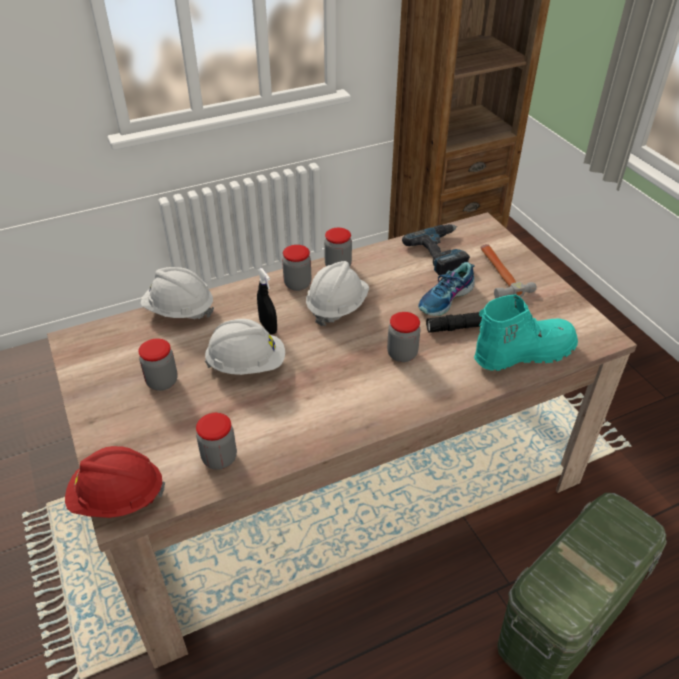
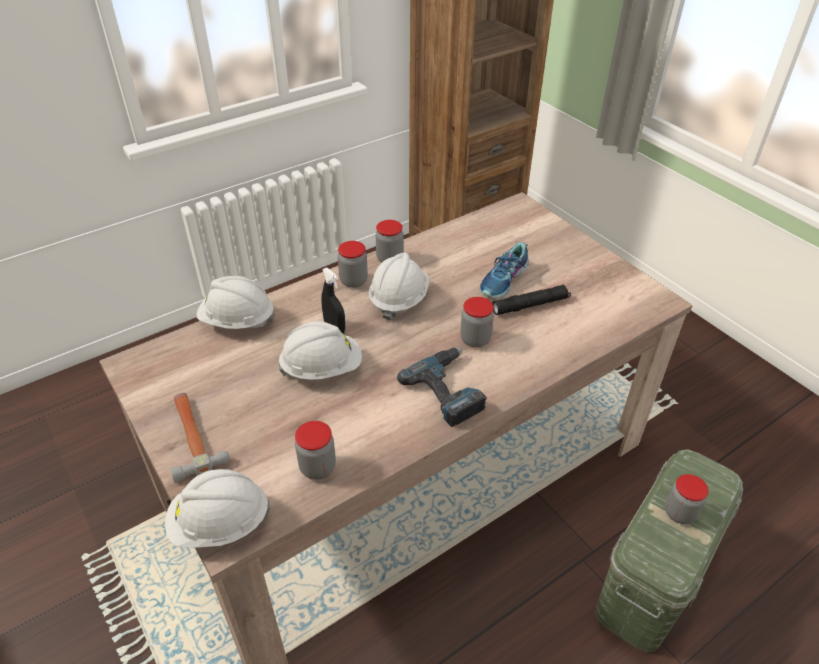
camera: 10 degrees left, 0 degrees up
red hard hat [65,446,165,518] -> white hard hat [165,469,270,548]
jar [139,338,178,391] -> jar moved to [665,474,709,524]
power drill [402,224,470,276] -> power drill moved to [397,347,487,427]
turquoise boot [474,294,578,371] -> none
hammer [480,244,537,299] -> hammer moved to [170,393,230,483]

